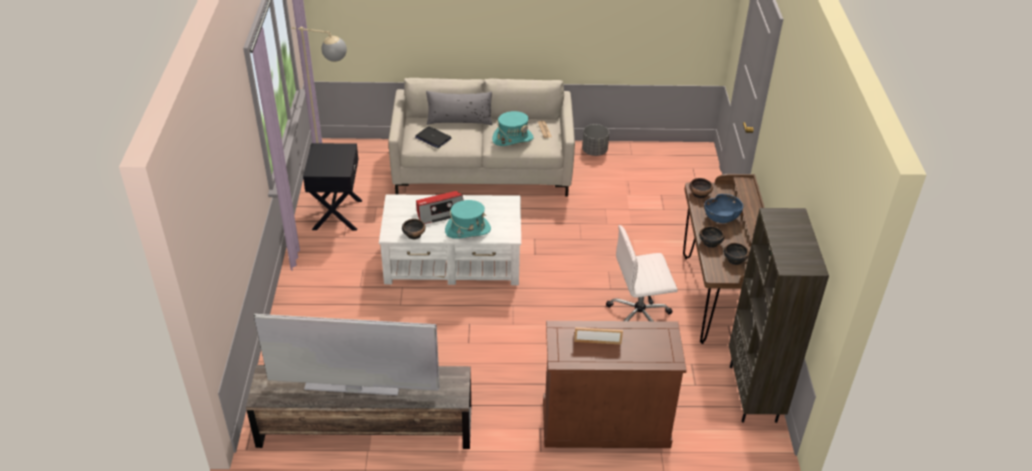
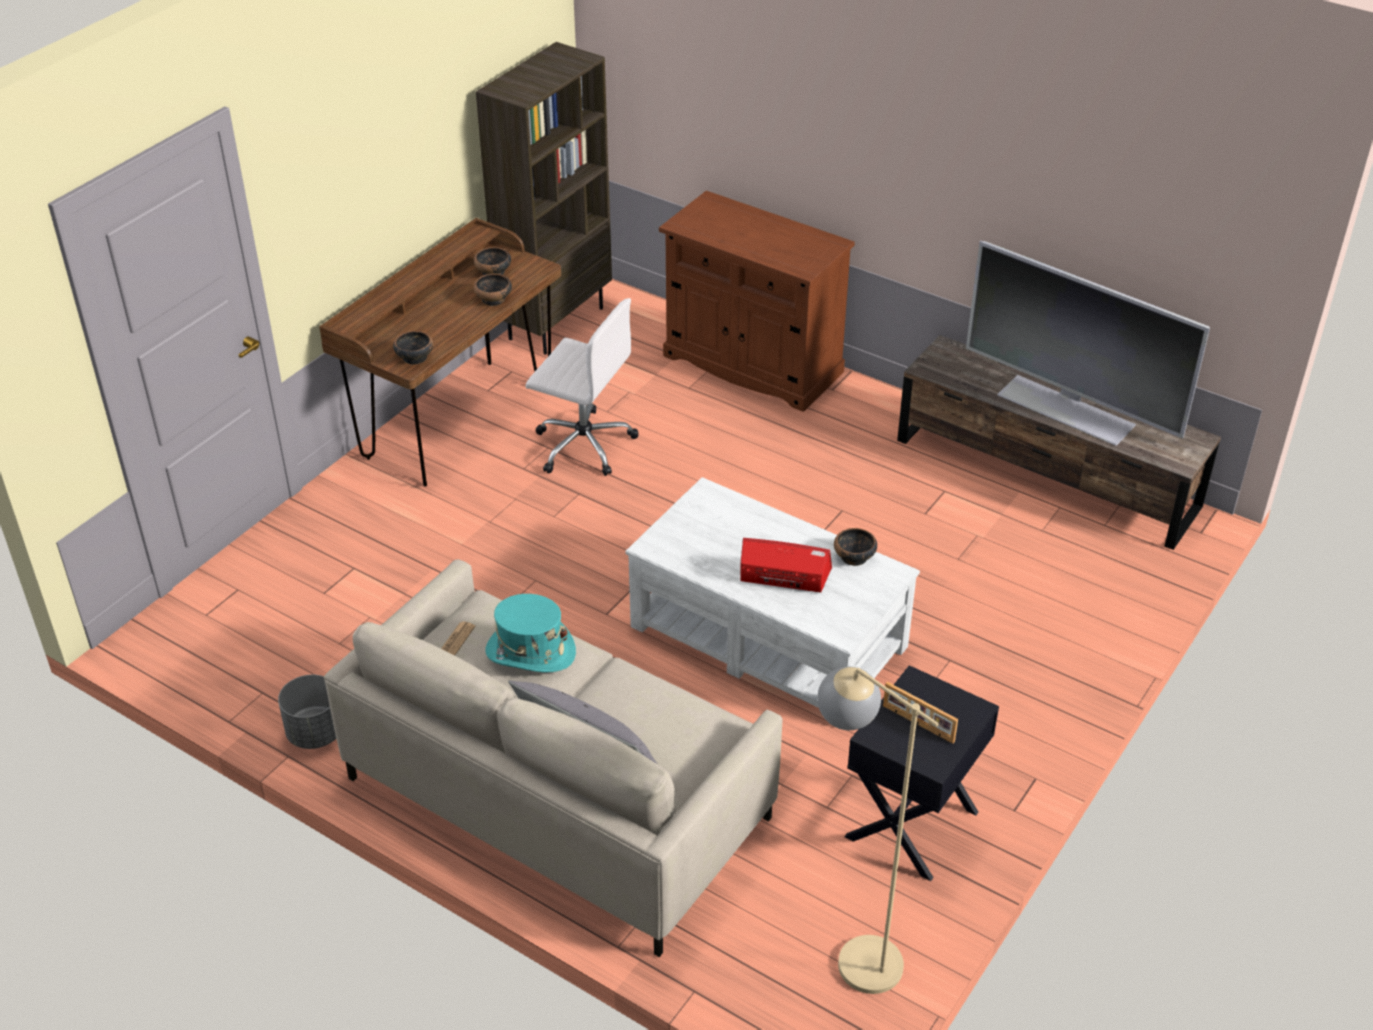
camera: 145 degrees left, 0 degrees up
laptop [415,126,451,148] -> none
turquoise hat [445,200,491,239] -> none
picture frame [574,327,623,345] -> picture frame moved to [883,682,958,744]
blue bowl [704,194,743,223] -> none

